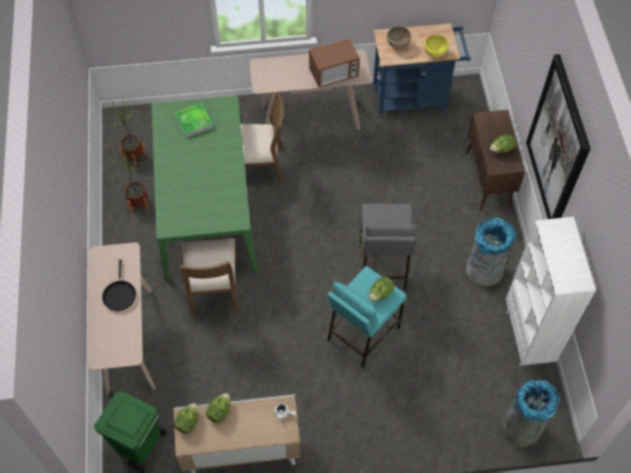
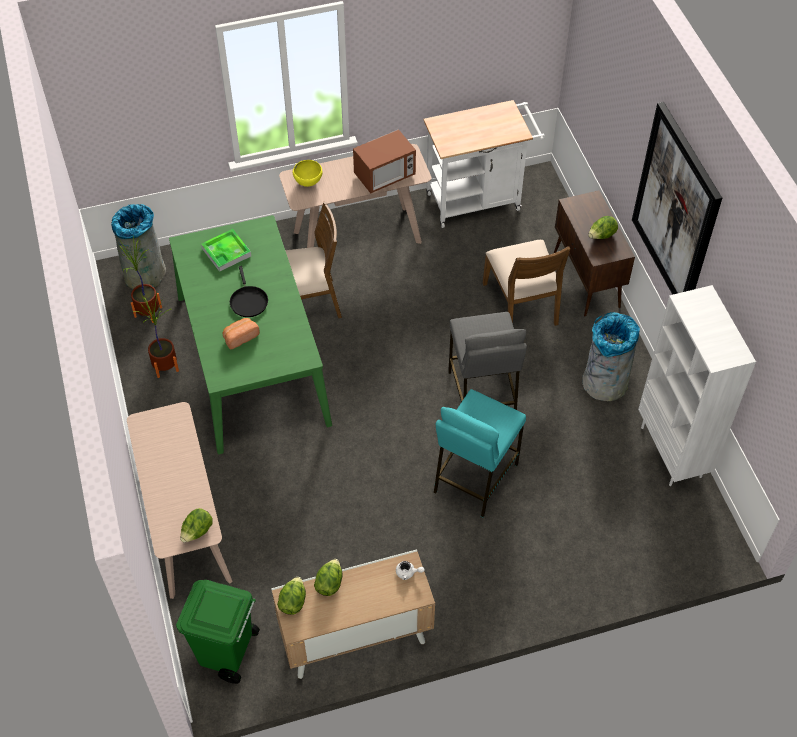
camera: 10 degrees left, 5 degrees down
black frying pan [102,260,136,311] -> black frying pan moved to [230,266,268,317]
brown chair [180,238,238,317] -> brown chair moved to [483,240,570,326]
lettuce [369,277,394,301] -> lettuce moved to [180,508,213,543]
blue cart [373,23,471,119] -> white cart [423,100,545,228]
brown bowl [387,26,411,49] -> none
yellow bowl [424,35,449,57] -> yellow bowl moved to [292,160,322,187]
grey trash can [502,380,560,448] -> grey trash can moved to [111,204,166,289]
none -> bread [222,318,260,349]

